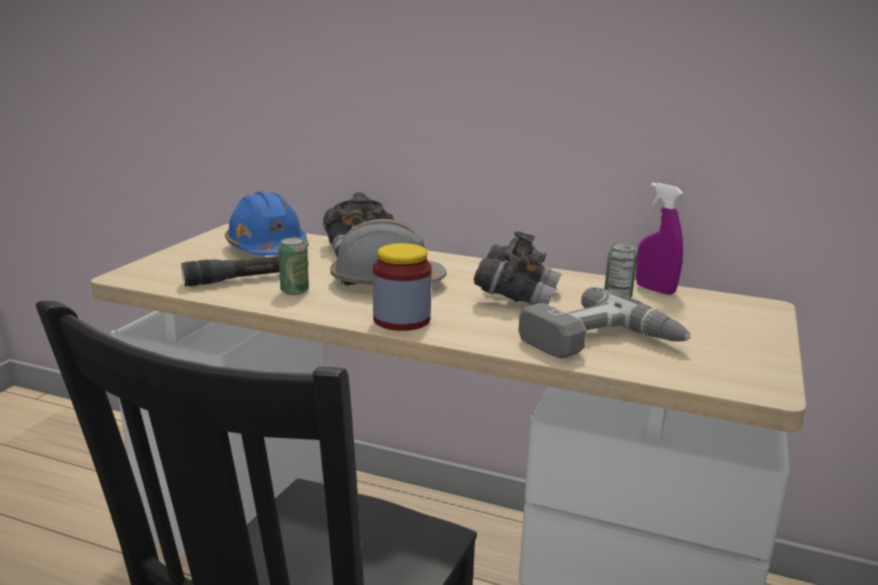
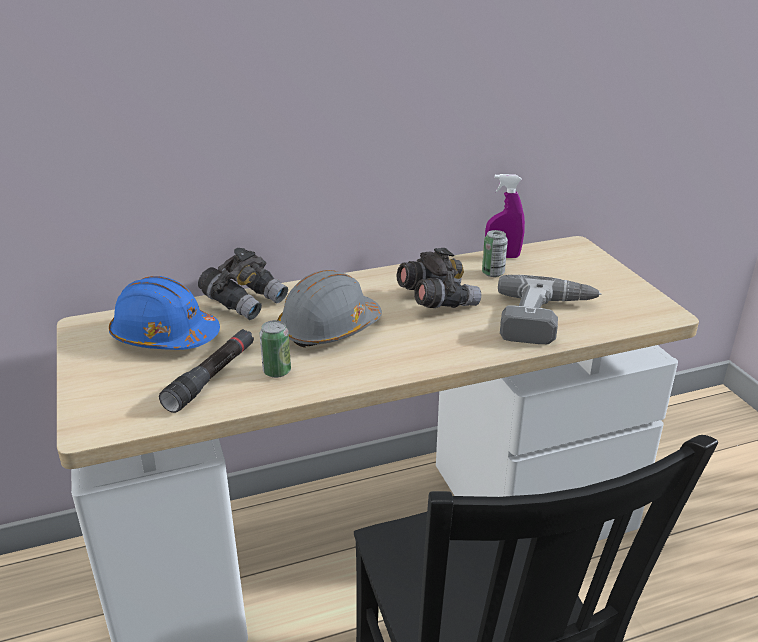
camera: 40 degrees left, 10 degrees up
jar [373,243,432,331] -> none

